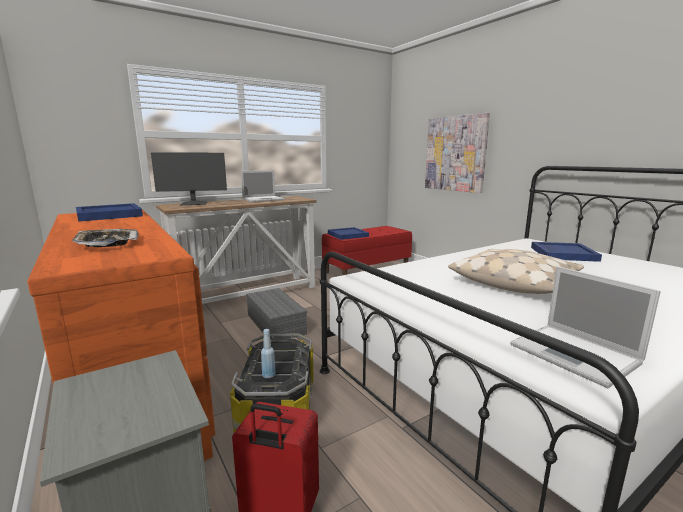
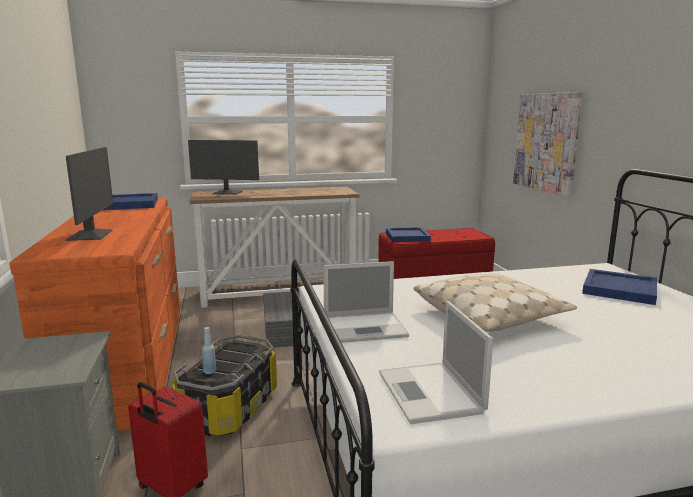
camera: 20 degrees right, 0 degrees up
tray [72,229,139,247] -> monitor [66,147,113,241]
laptop [241,170,285,202] -> laptop moved to [323,261,409,343]

